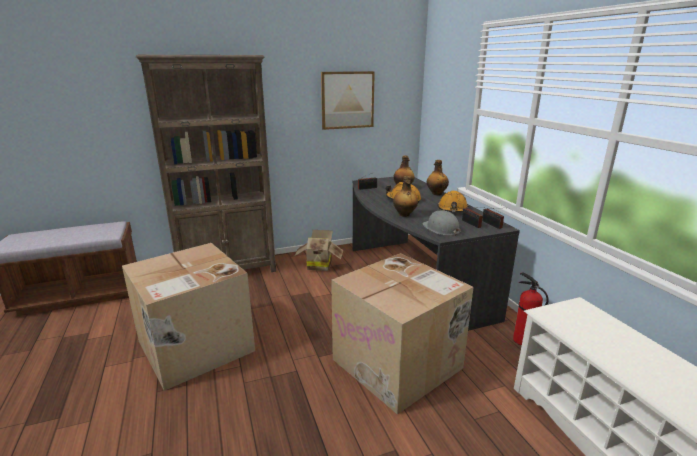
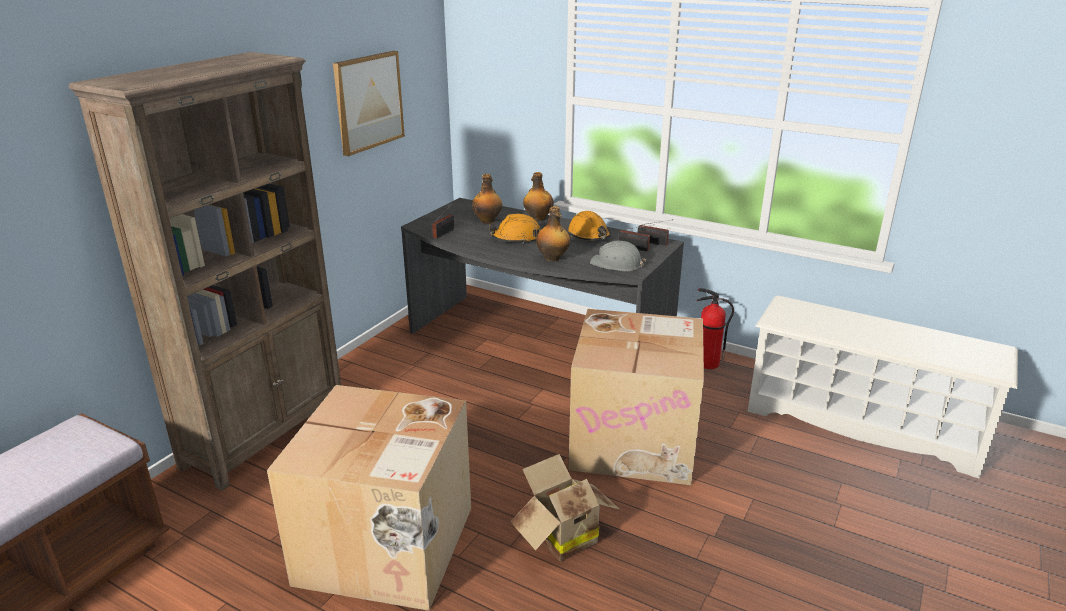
camera: 40 degrees left, 5 degrees up
cardboard box [294,230,344,271] -> cardboard box moved to [510,454,619,561]

